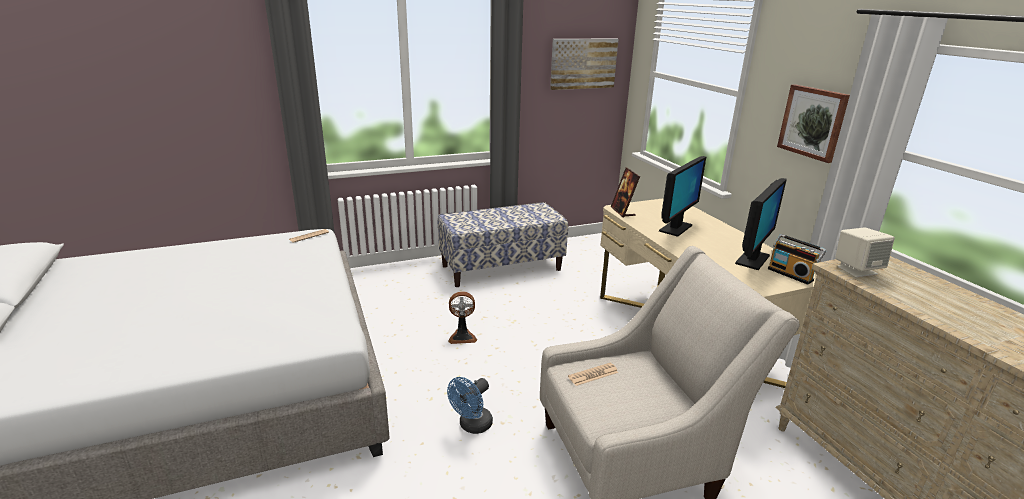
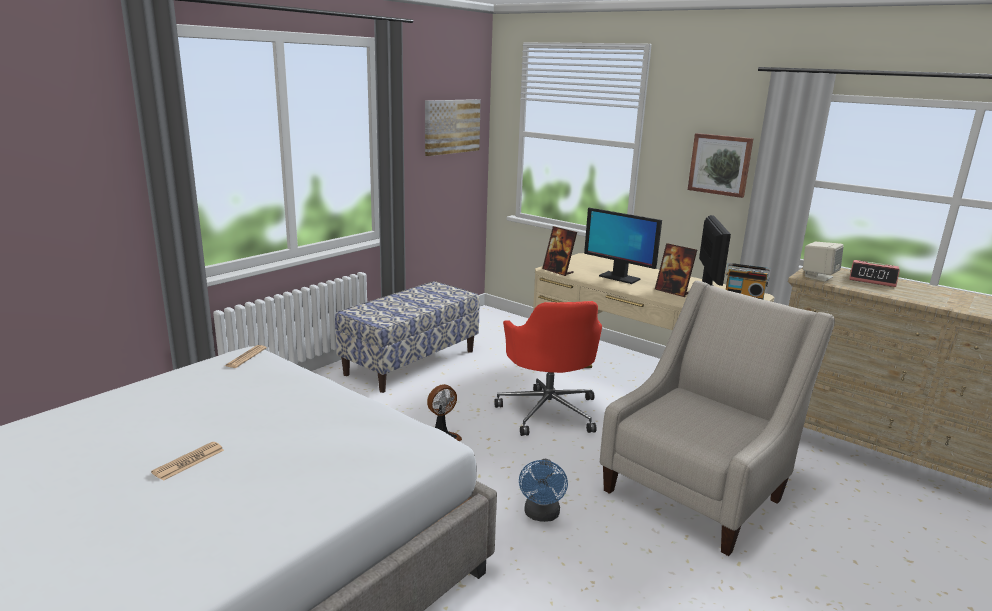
camera: 30 degrees left, 5 degrees down
newspaper [568,363,619,386] -> newspaper moved to [151,442,224,481]
monitor [659,156,706,237] -> monitor turned 120 degrees clockwise [584,208,662,284]
none -> red office chair [494,301,602,436]
none -> picture frame [655,243,697,297]
none -> alarm clock [849,260,900,287]

